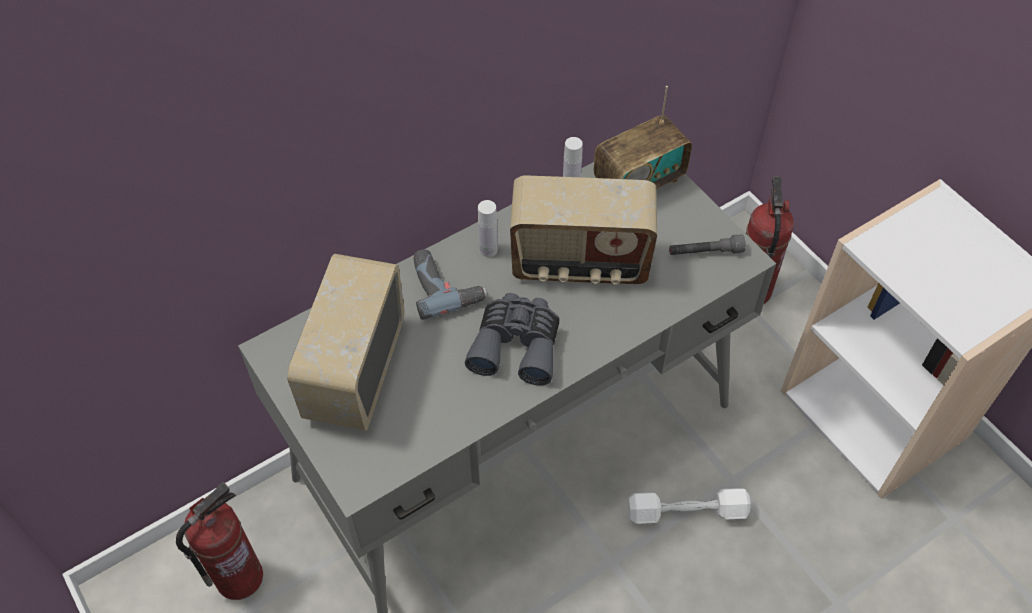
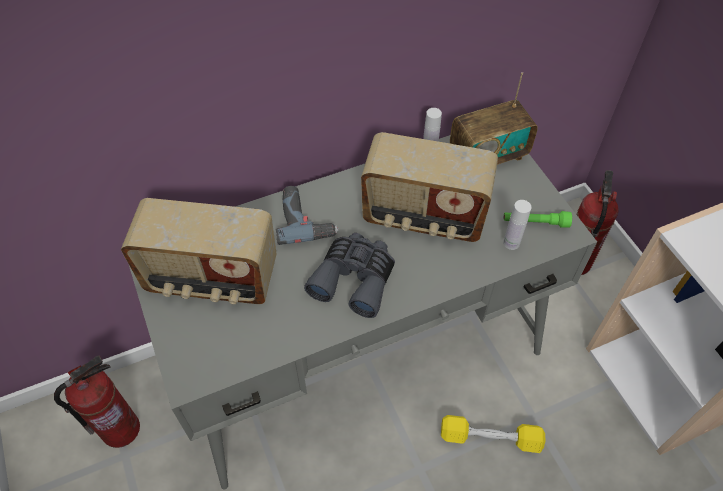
camera: 10 degrees right, 0 degrees up
radio [287,254,405,431] -> radio turned 105 degrees counterclockwise [121,198,277,304]
white bottle [478,200,498,257] -> white bottle moved to [503,200,532,250]
white dumbbell [627,488,751,524] -> yellow dumbbell [441,415,545,453]
grey flashlight [669,235,746,255] -> green flashlight [504,211,572,228]

